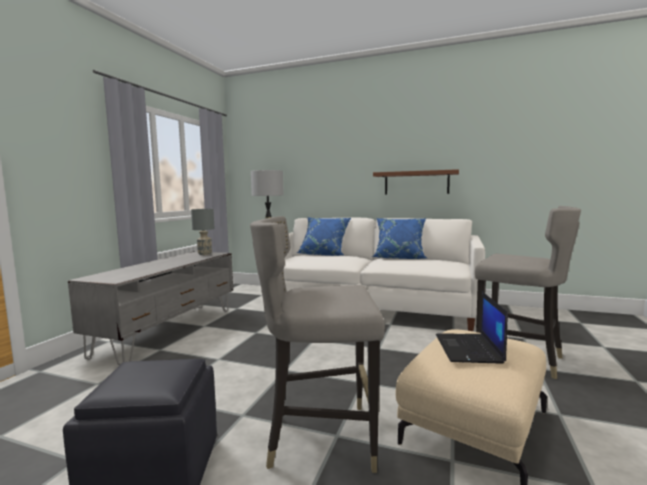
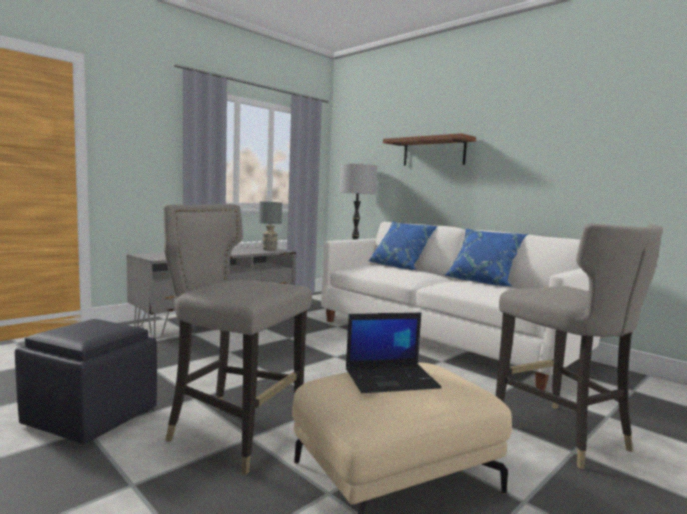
camera: 25 degrees right, 0 degrees up
brown shelf [373,169,459,195] -> brown shelf moved to [383,133,476,166]
laptop [436,292,508,364] -> laptop turned 135 degrees counterclockwise [346,313,442,393]

